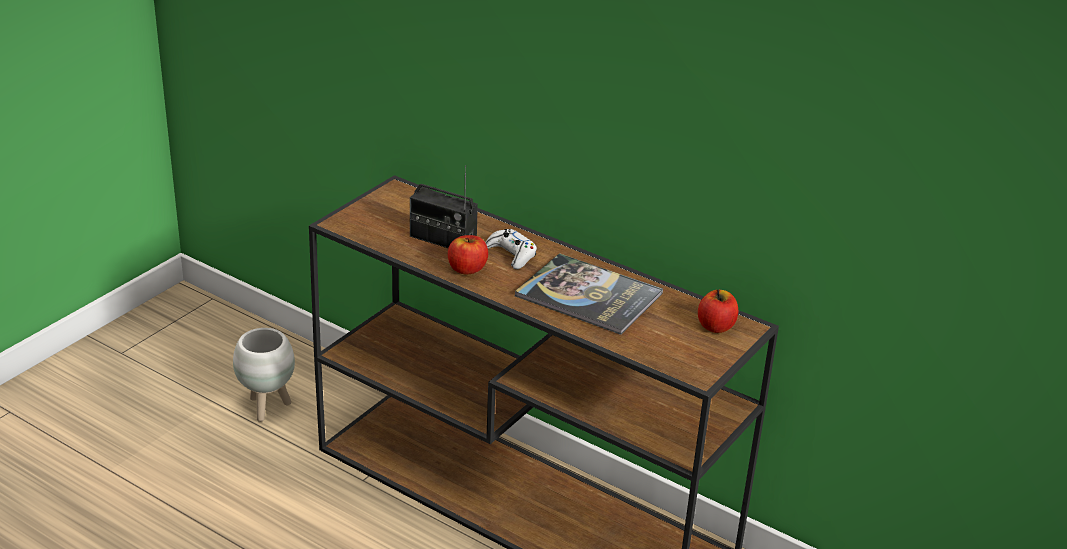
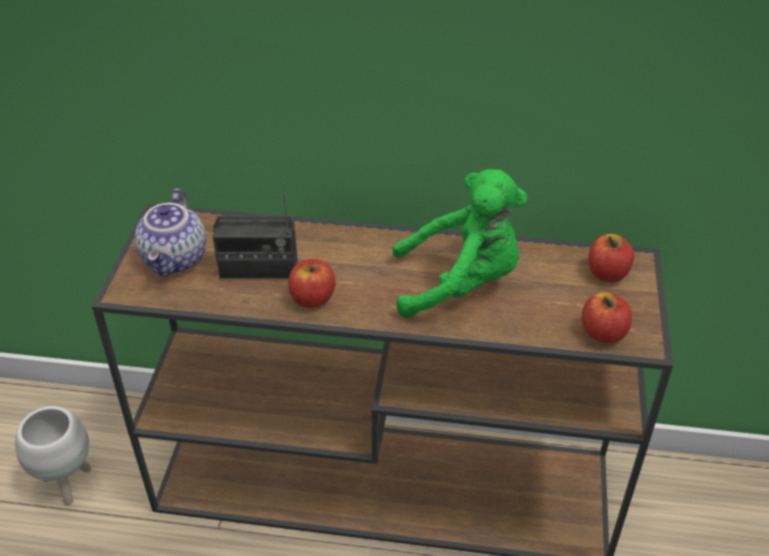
camera: 25 degrees left, 10 degrees up
white game controller [485,229,537,269] -> none
book [515,253,663,335] -> green plush toy [392,169,527,318]
none -> teapot [135,188,206,277]
none -> apple [582,292,632,343]

